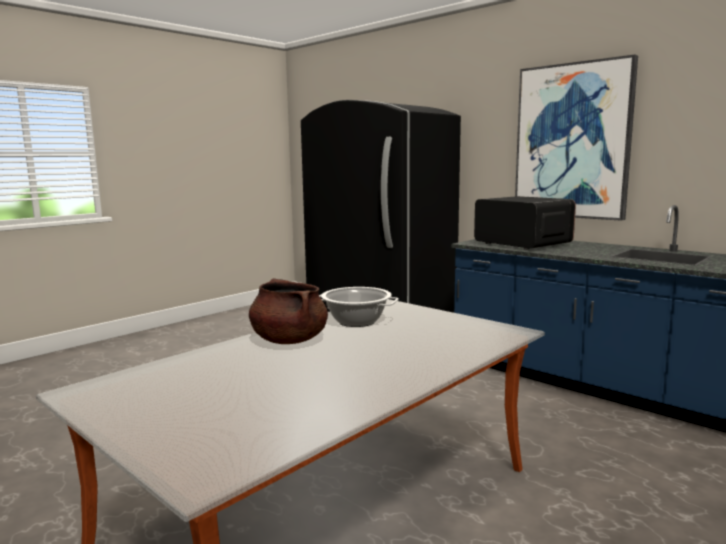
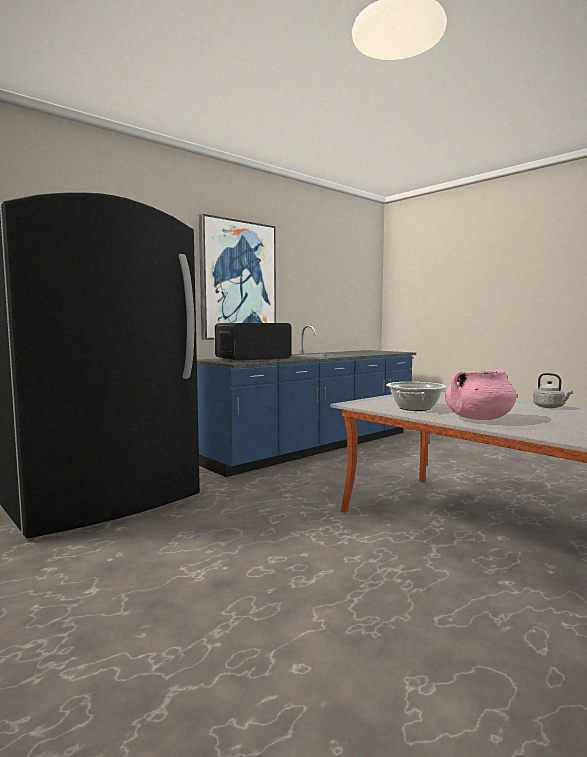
camera: 85 degrees left, 5 degrees down
brown cooking pot [249,278,328,344] -> pink cooking pot [445,369,516,420]
none -> grey kettle [533,373,573,408]

